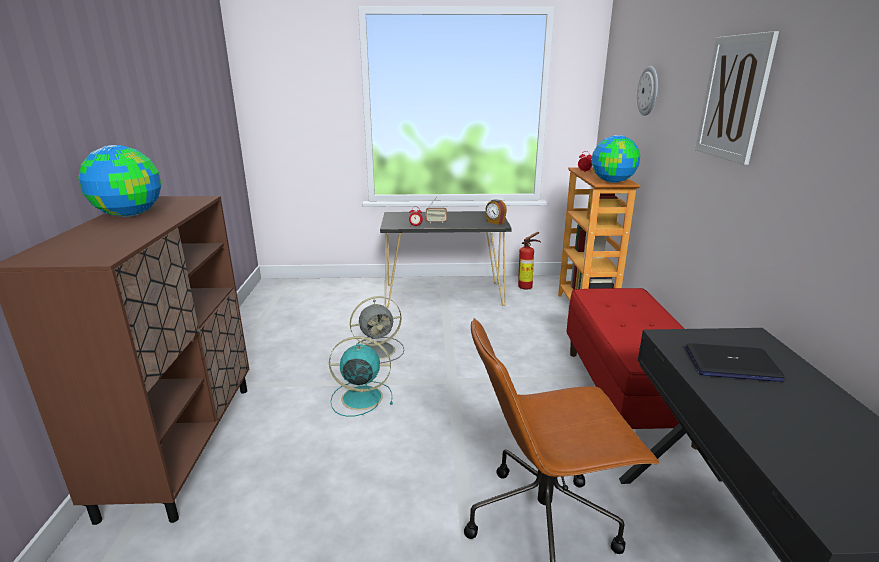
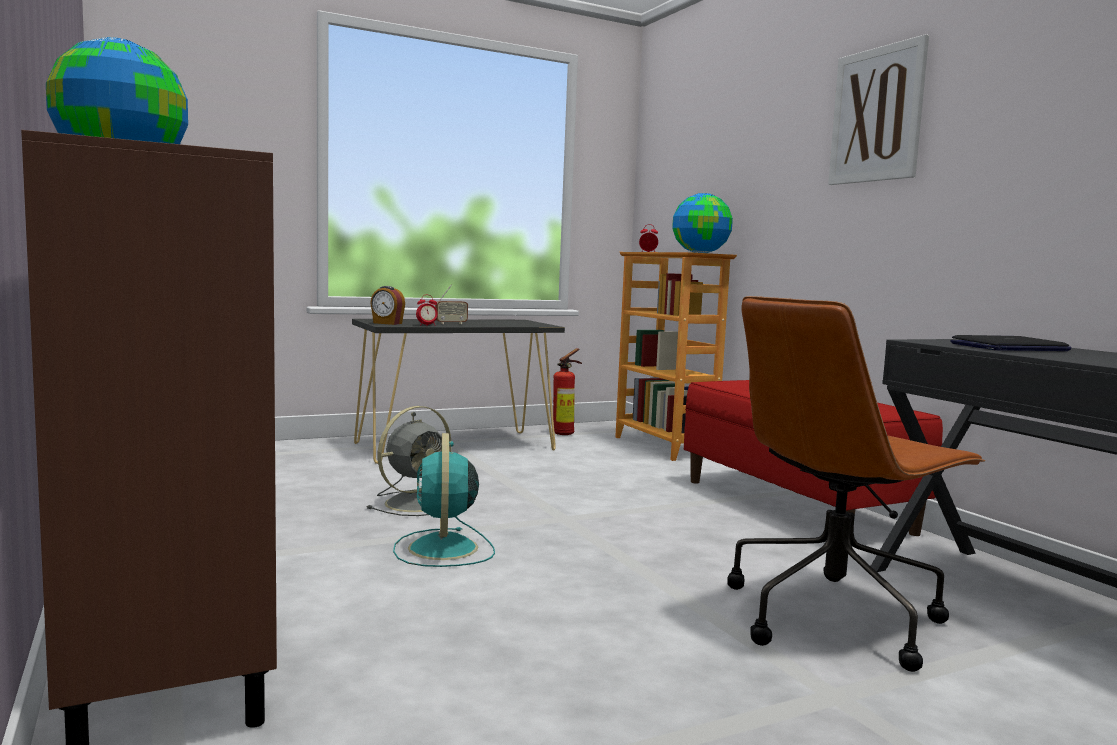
camera: 25 degrees left, 15 degrees down
turquoise fan [329,337,393,417] -> turquoise fan turned 75 degrees counterclockwise [393,433,495,567]
alarm clock [485,199,507,225] -> alarm clock moved to [370,286,405,325]
wall clock [637,66,658,116] -> none

